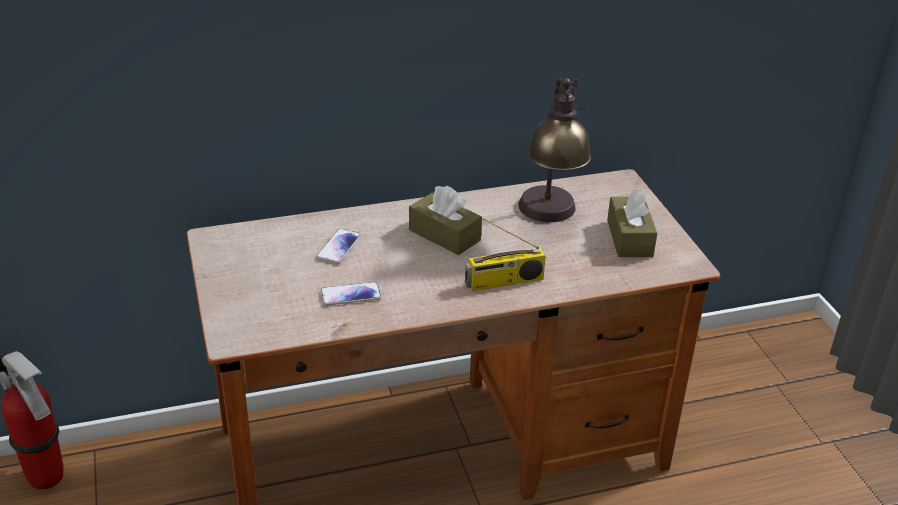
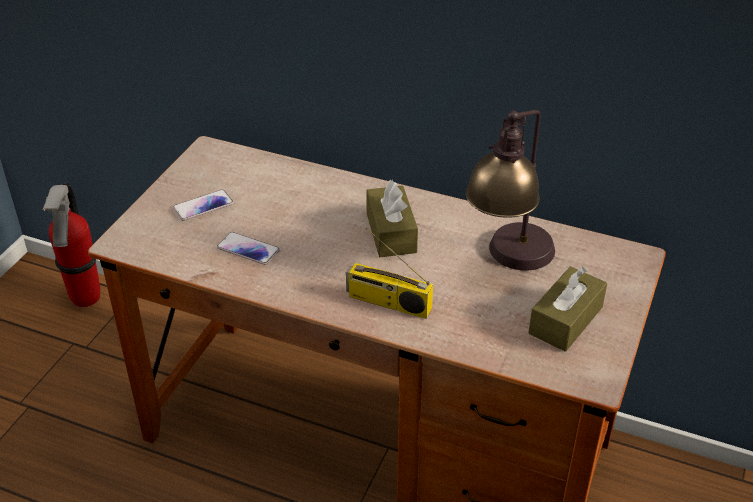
camera: 40 degrees right, 5 degrees up
phone [316,228,361,264] -> phone moved to [173,189,234,221]

